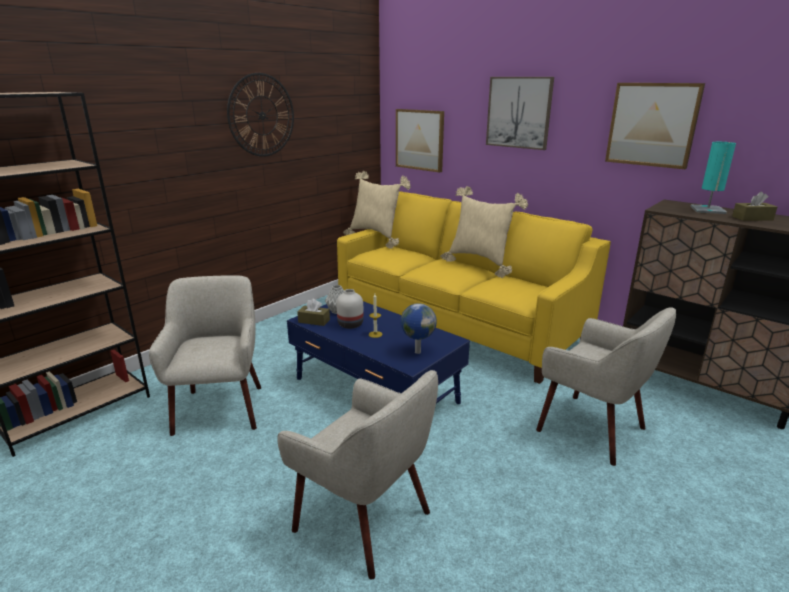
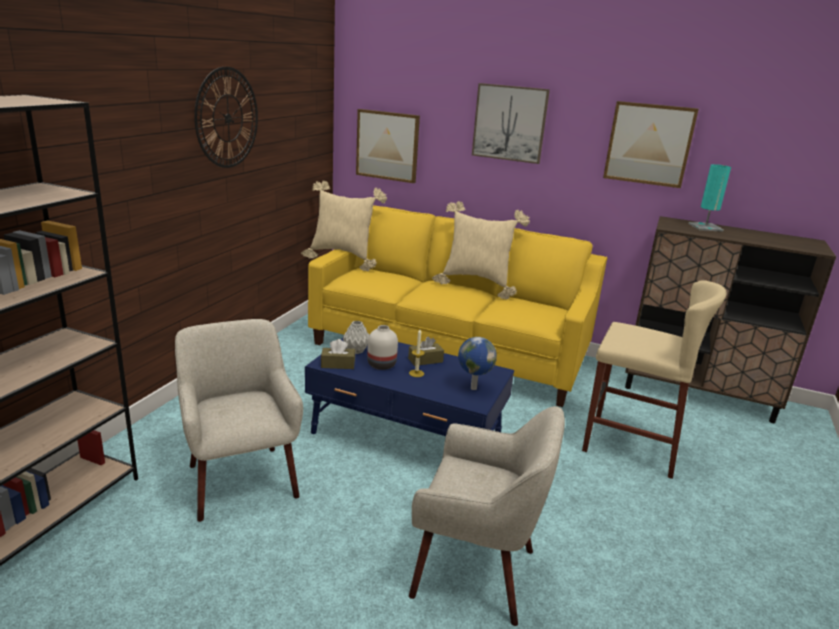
camera: 20 degrees left, 0 degrees up
beige armchair [536,307,676,466] -> beige stool [582,280,727,479]
brown tissue box [732,192,777,221] -> brown tissue box moved to [408,337,444,366]

